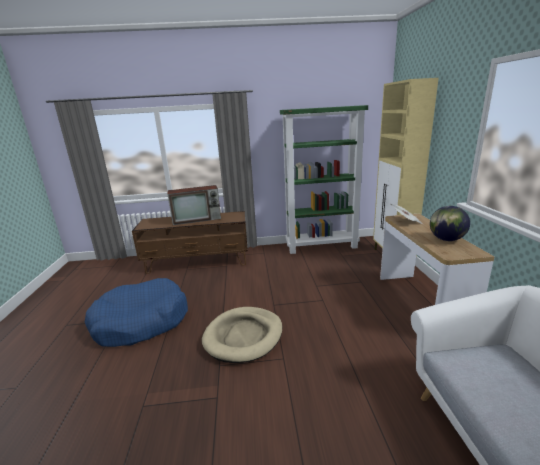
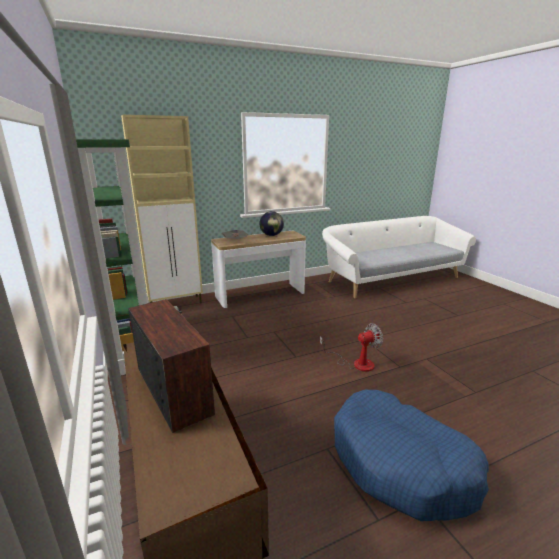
camera: 110 degrees left, 0 degrees up
beige dog bed [202,307,282,363] -> fan [320,323,383,372]

